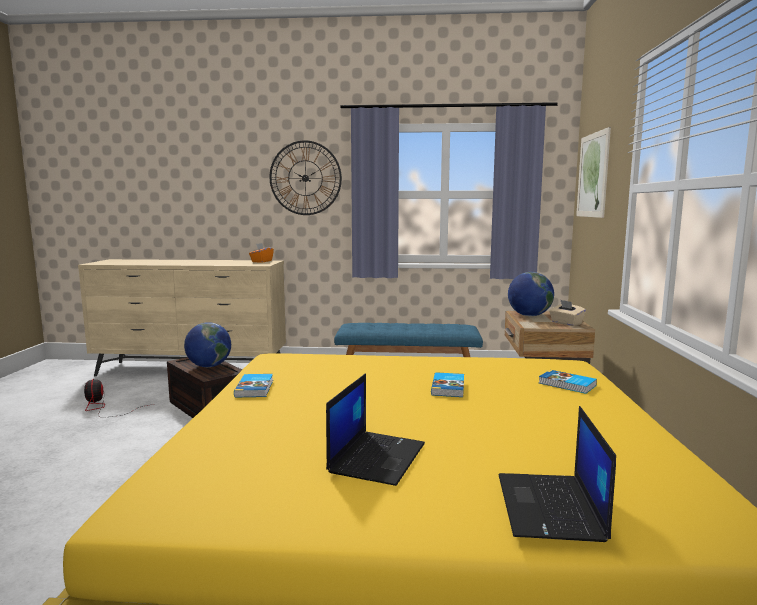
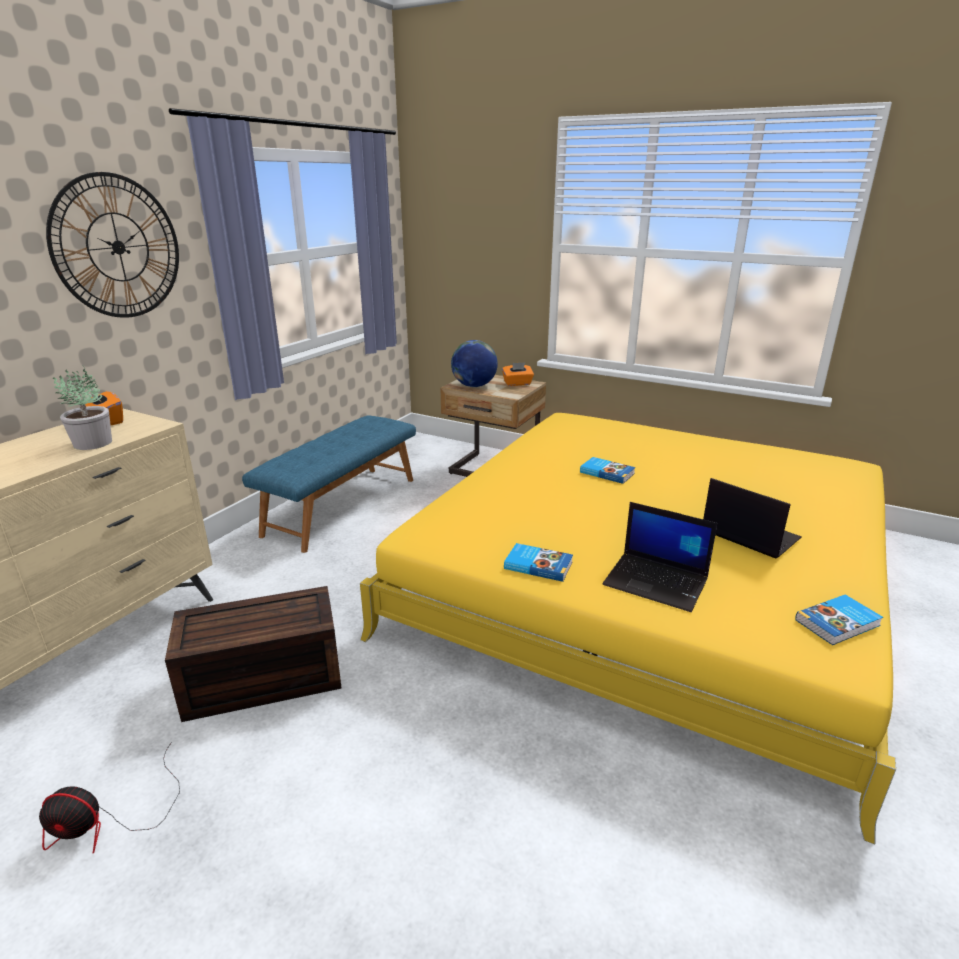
camera: 65 degrees left, 15 degrees up
globe [184,322,231,367] -> none
laptop [499,406,616,542] -> laptop moved to [602,502,717,612]
book [539,370,597,394] -> book moved to [795,594,883,645]
beige tissue box [549,300,586,326] -> orange tissue box [502,363,534,386]
picture [576,127,611,218] -> none
none -> potted plant [53,366,112,450]

